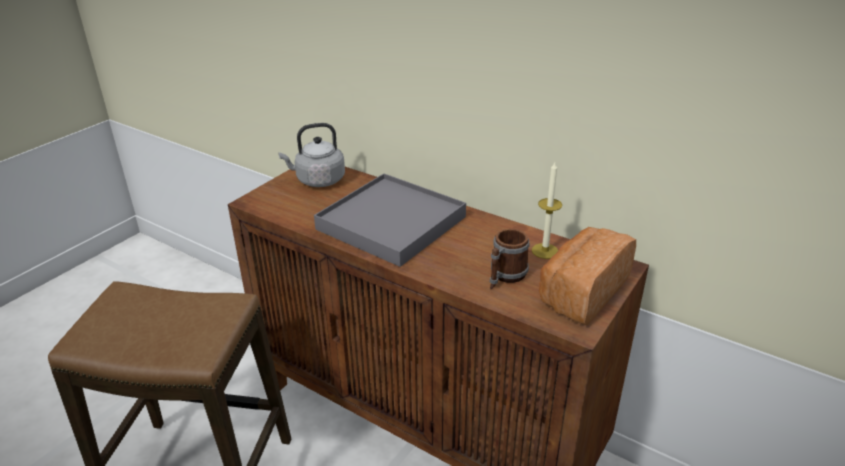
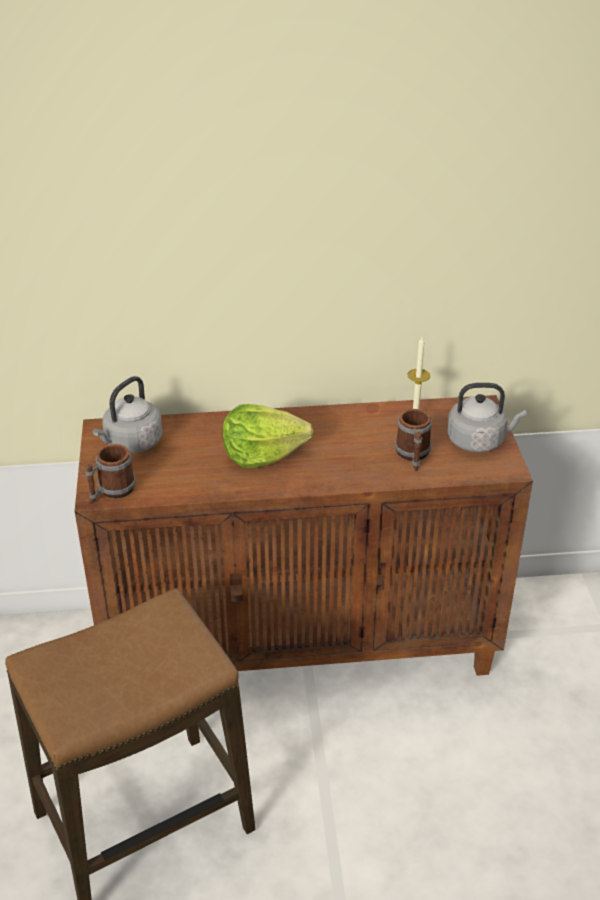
camera: 40 degrees left, 5 degrees up
grey tray [314,174,466,267] -> lettuce [223,404,313,468]
bread [539,227,636,325] -> grey kettle [447,383,527,452]
none -> mug [85,444,136,504]

